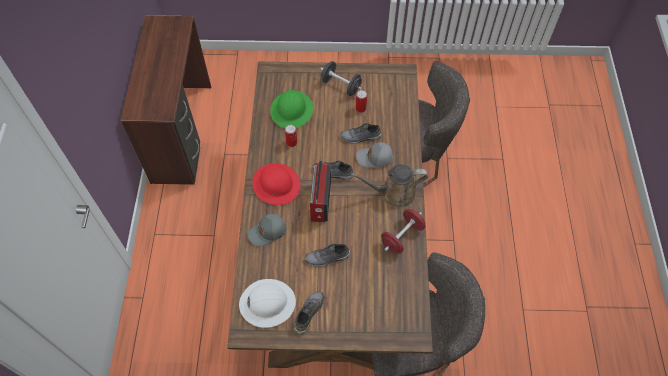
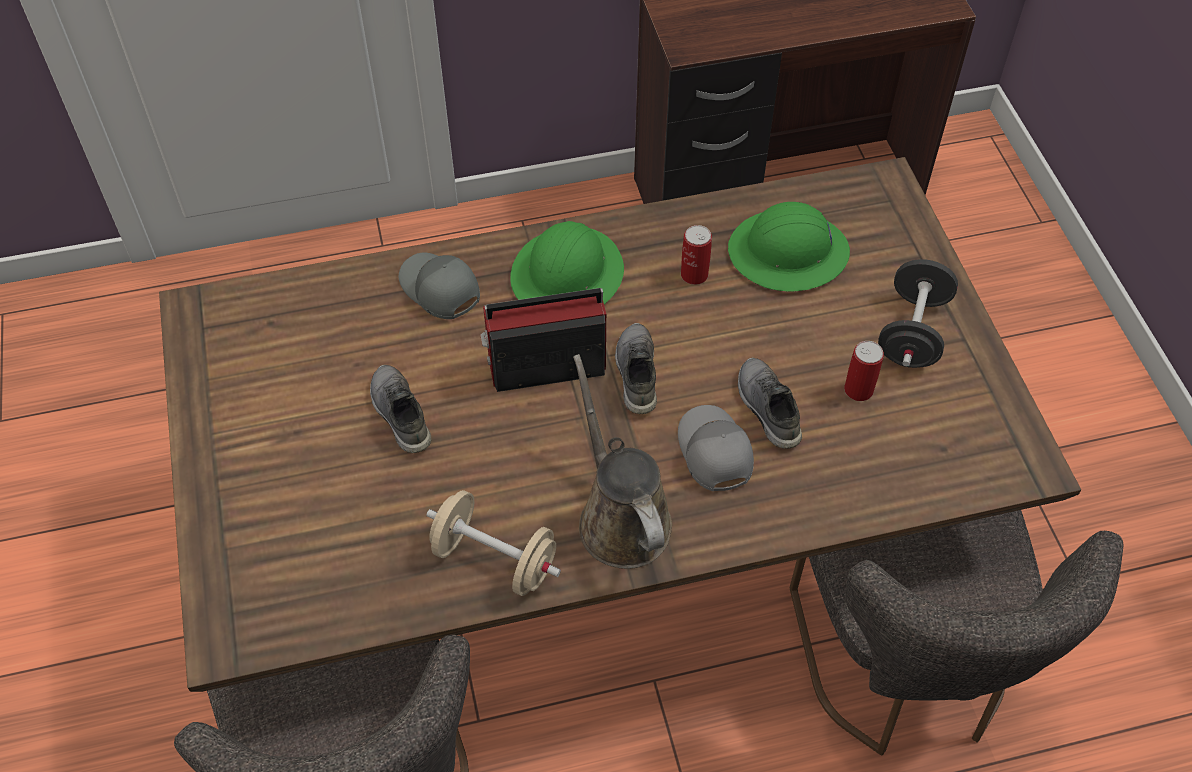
camera: 75 degrees right, 5 degrees down
white hard hat [239,279,296,328] -> none
red hard hat [252,163,300,205] -> green hard hat [510,221,624,304]
grey shoe [294,291,324,334] -> none
red dumbbell [381,209,426,254] -> beige dumbbell [426,490,561,596]

